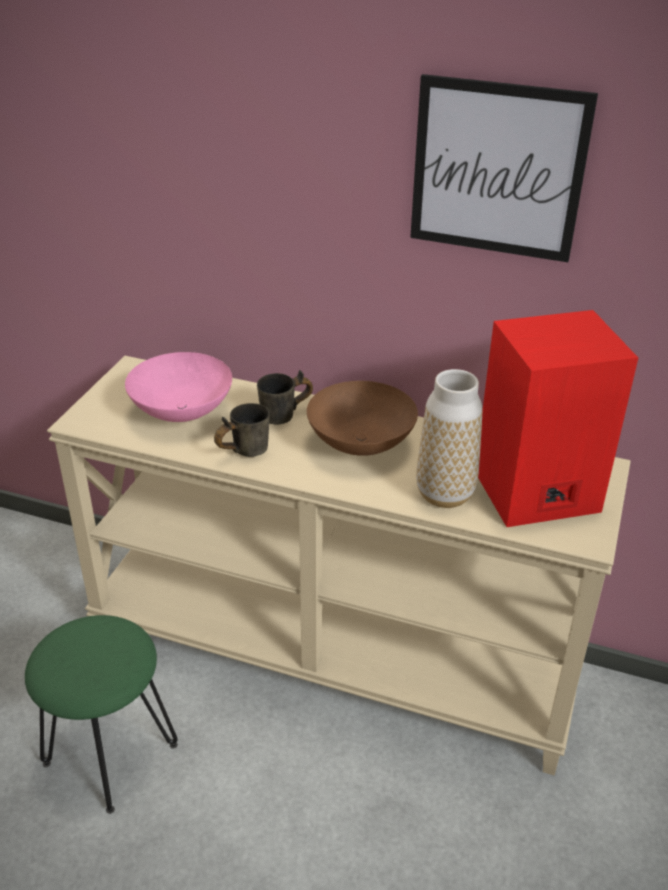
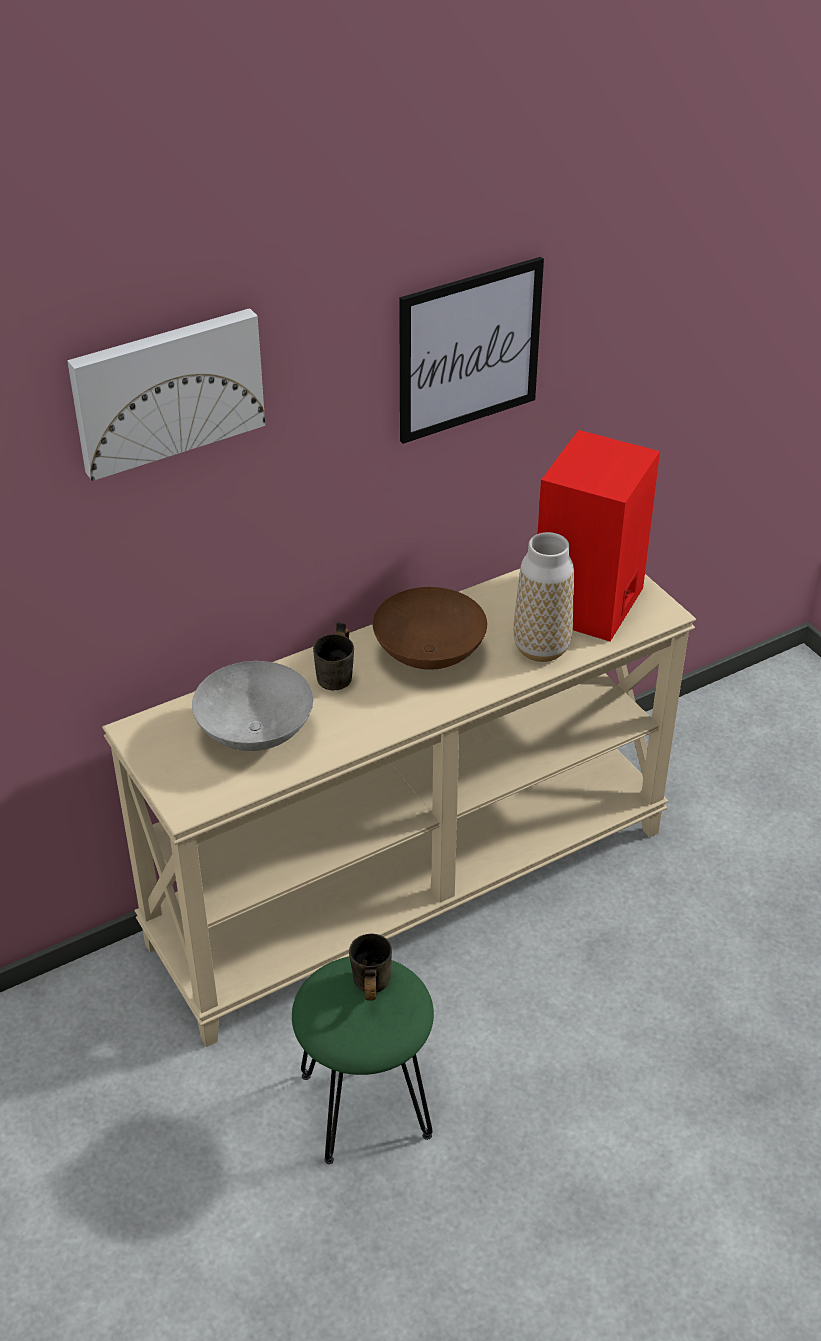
camera: 50 degrees left, 5 degrees up
pink bowl [125,352,232,422] -> grey bowl [192,661,313,751]
grey mug [214,403,270,457] -> grey mug moved to [349,934,392,1001]
none -> picture [67,308,265,481]

